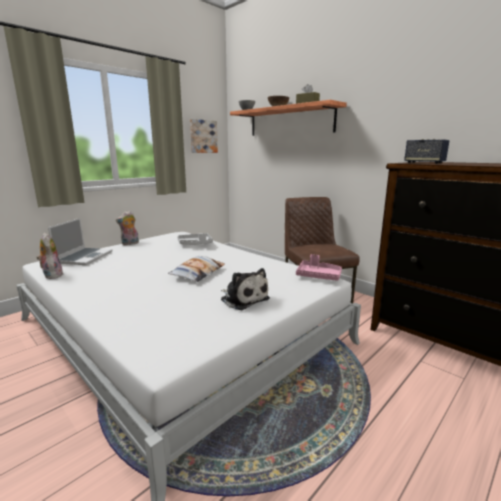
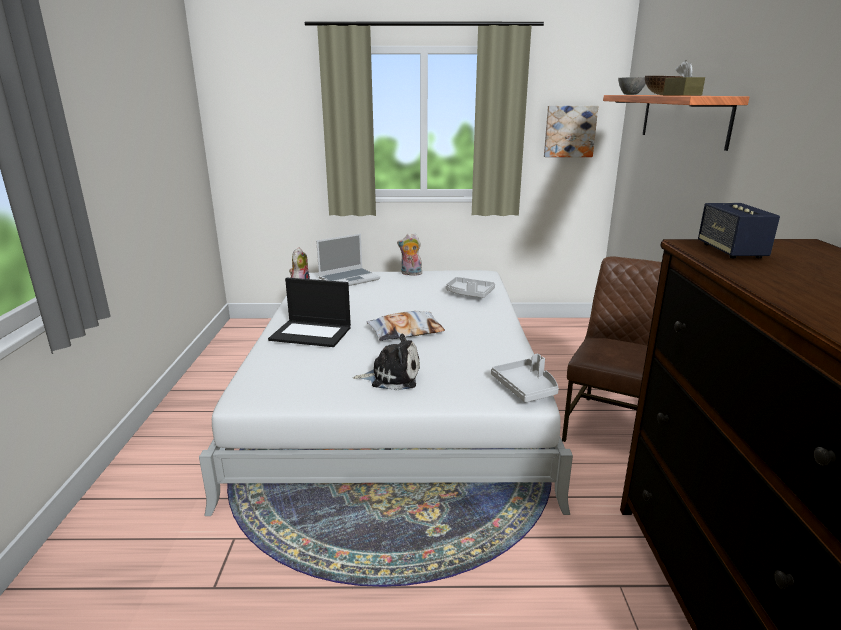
camera: 45 degrees right, 5 degrees up
plush toy [221,268,270,310] -> plush toy turned 90 degrees counterclockwise [353,334,420,391]
pink tray [296,254,342,281] -> grey tray [491,354,559,402]
none -> laptop [268,278,351,347]

